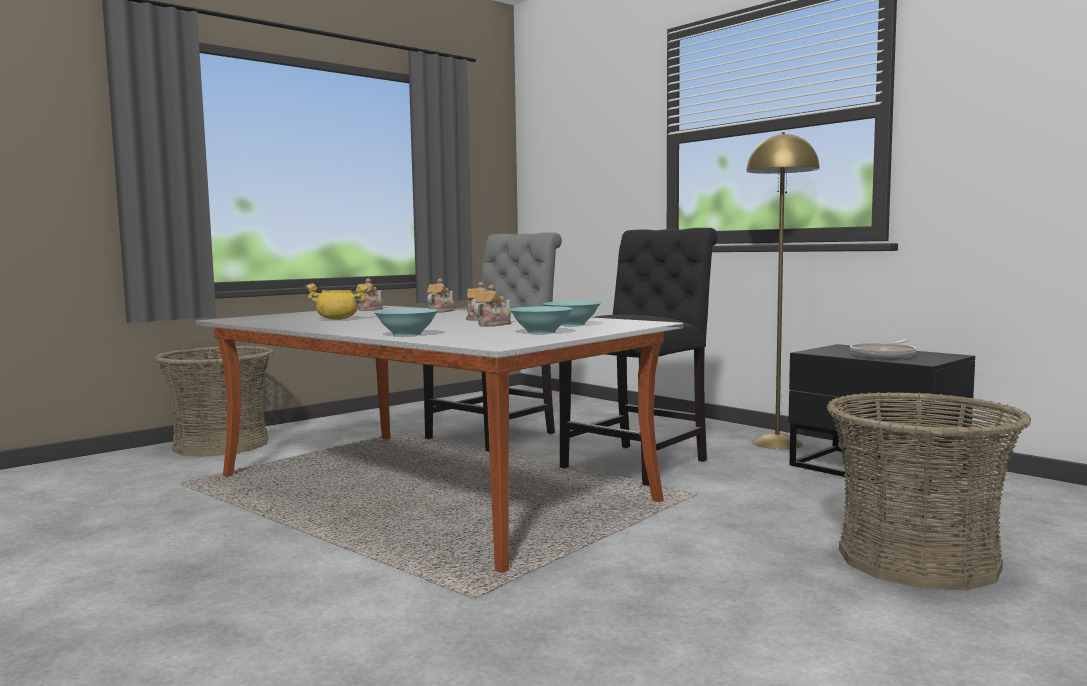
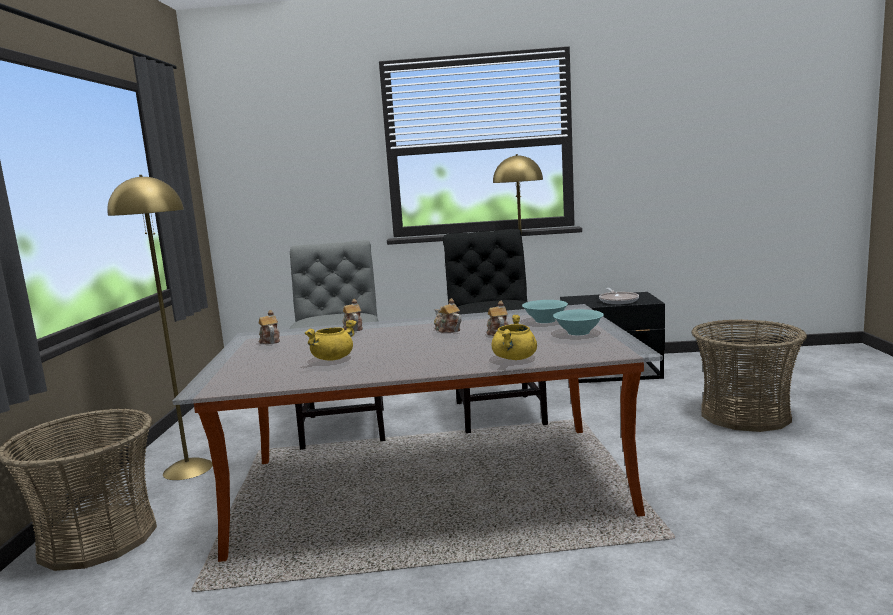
camera: 45 degrees left, 5 degrees up
turquoise bowl [374,308,439,336] -> yellow cooking pot [491,315,537,360]
none -> yellow floor lamp [107,175,213,480]

